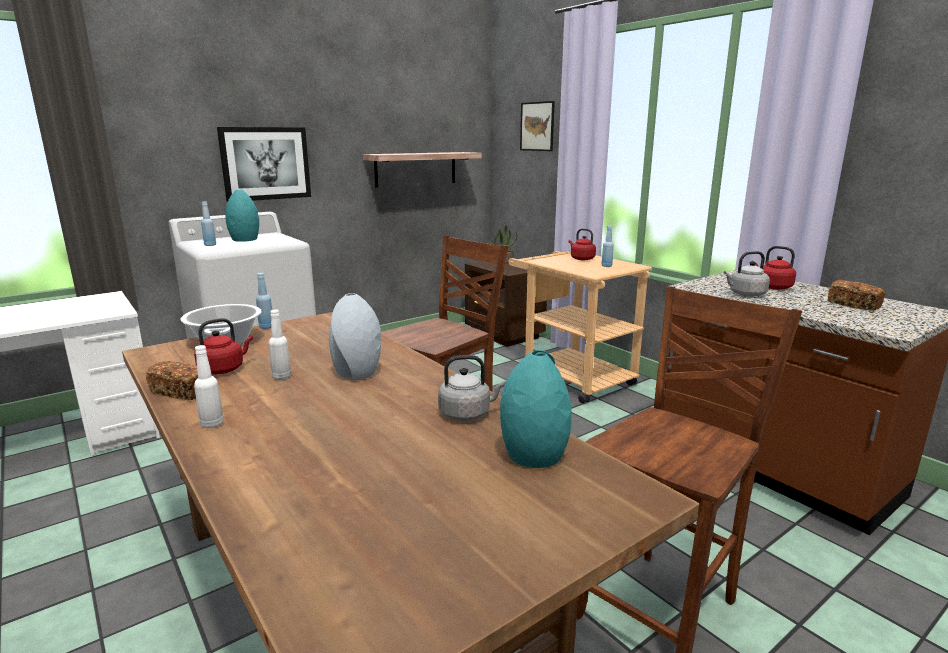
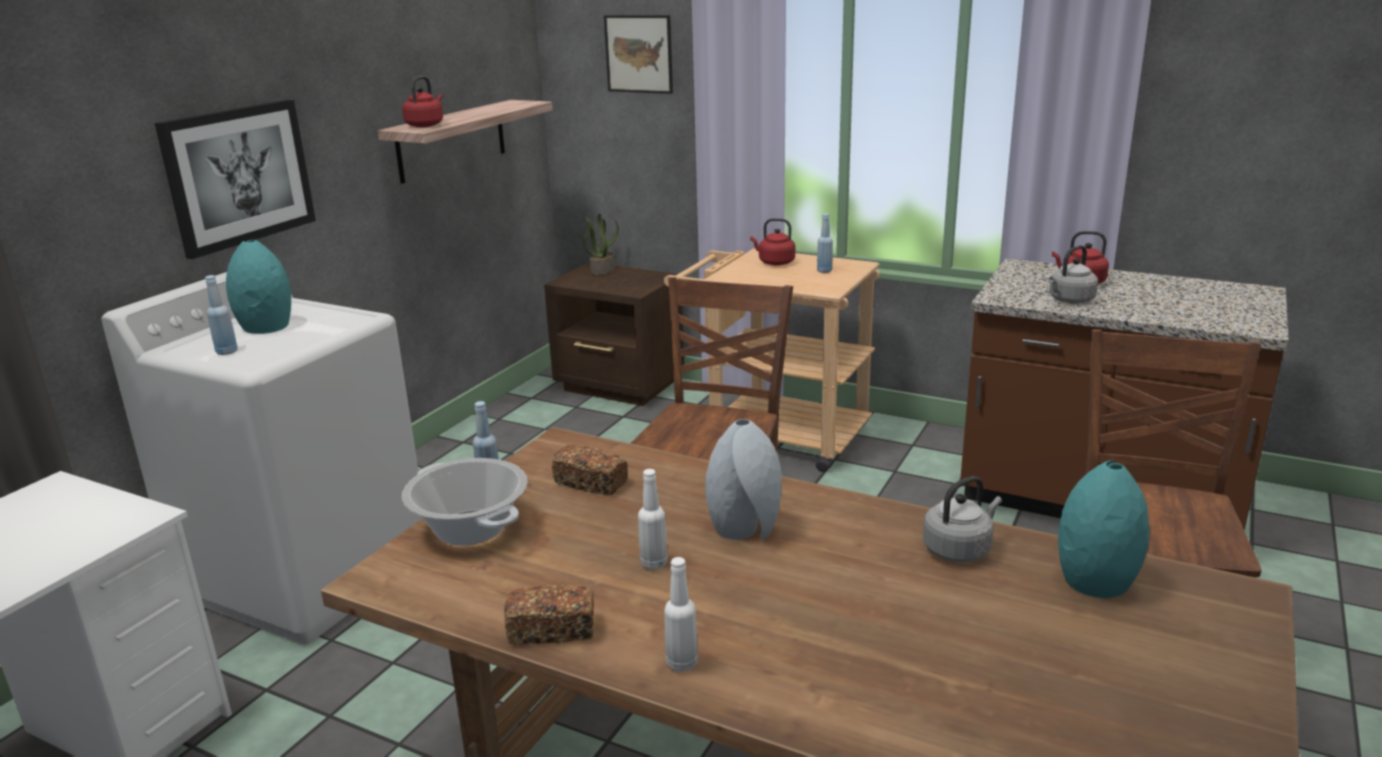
camera: 25 degrees left, 5 degrees up
red kettle [194,318,253,375] -> red kettle moved to [402,76,443,127]
bread [828,280,885,311] -> bread moved to [552,444,628,496]

